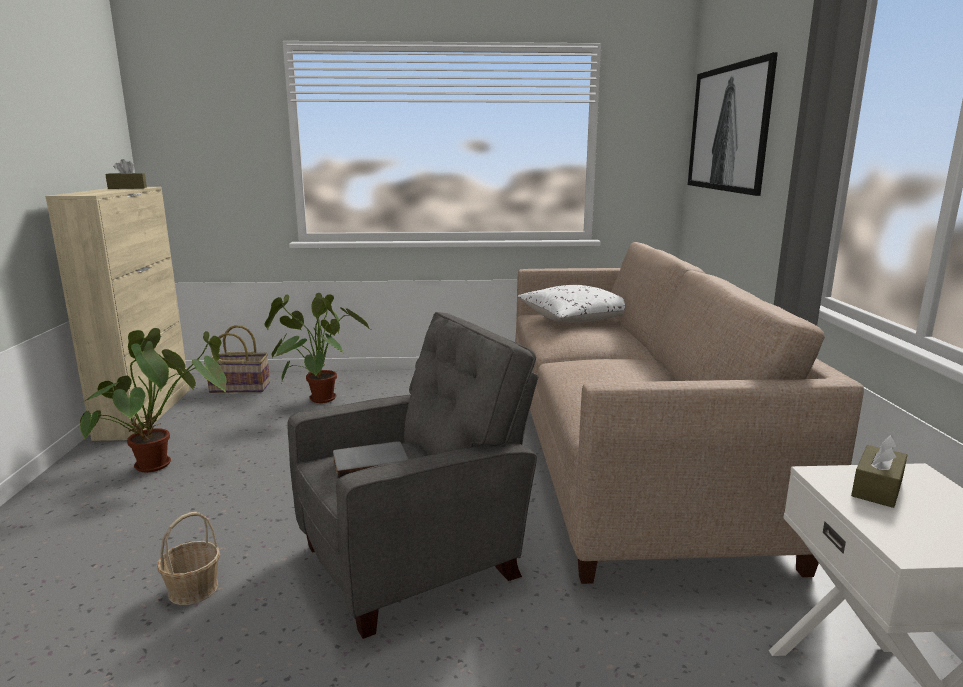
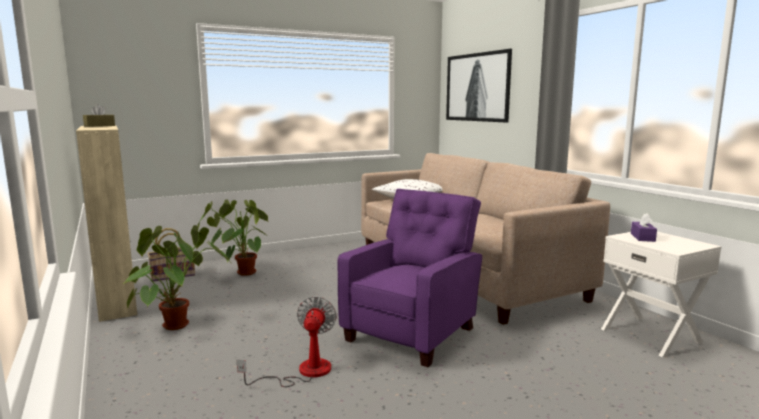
camera: 25 degrees left, 5 degrees down
basket [157,512,220,605] -> fan [237,296,337,387]
grey armchair [287,312,539,639] -> purple armchair [338,189,482,367]
grey book [333,441,409,478] -> none
brown tissue box [851,435,907,508] -> purple tissue box [631,213,657,242]

